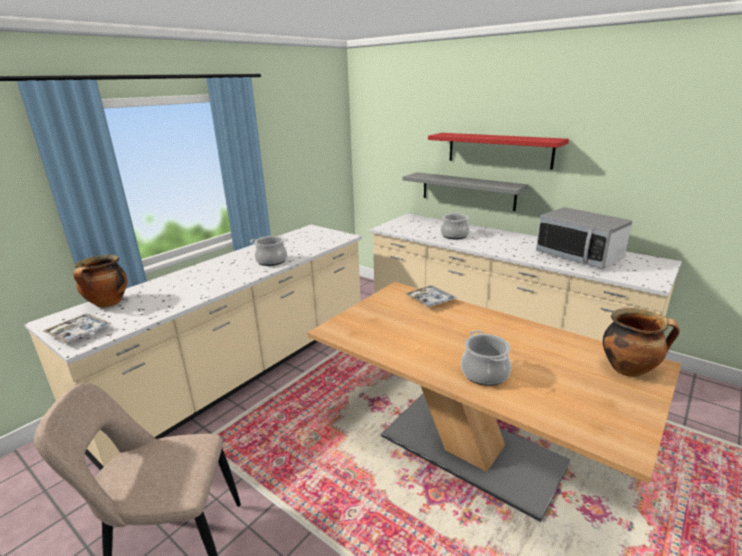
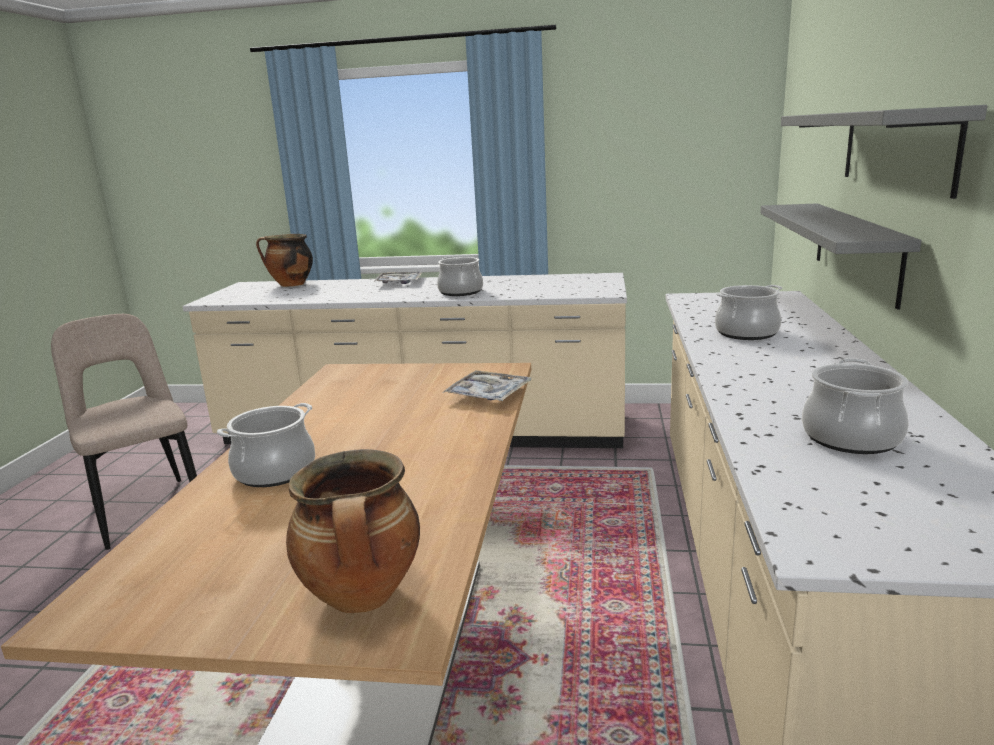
camera: 60 degrees right, 5 degrees down
tray [43,314,112,343] -> tray moved to [374,272,423,284]
red shelf [428,133,569,170] -> grey shelf [781,105,987,199]
microwave [536,207,632,269] -> cooking pot [802,358,909,454]

